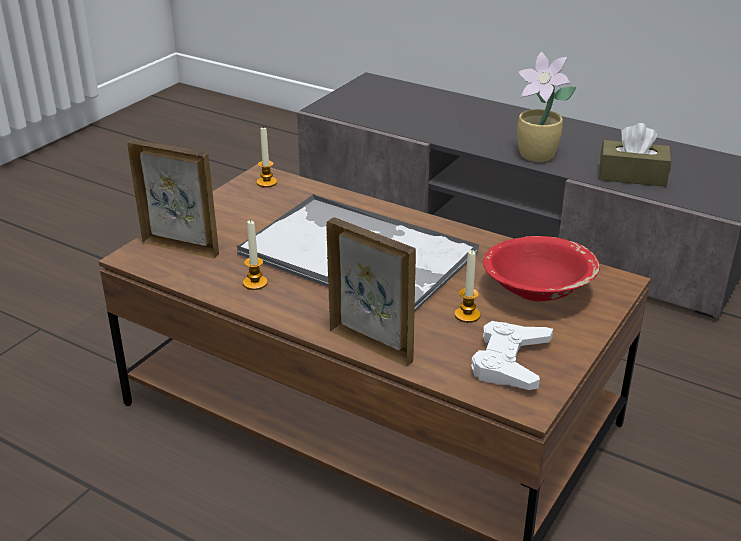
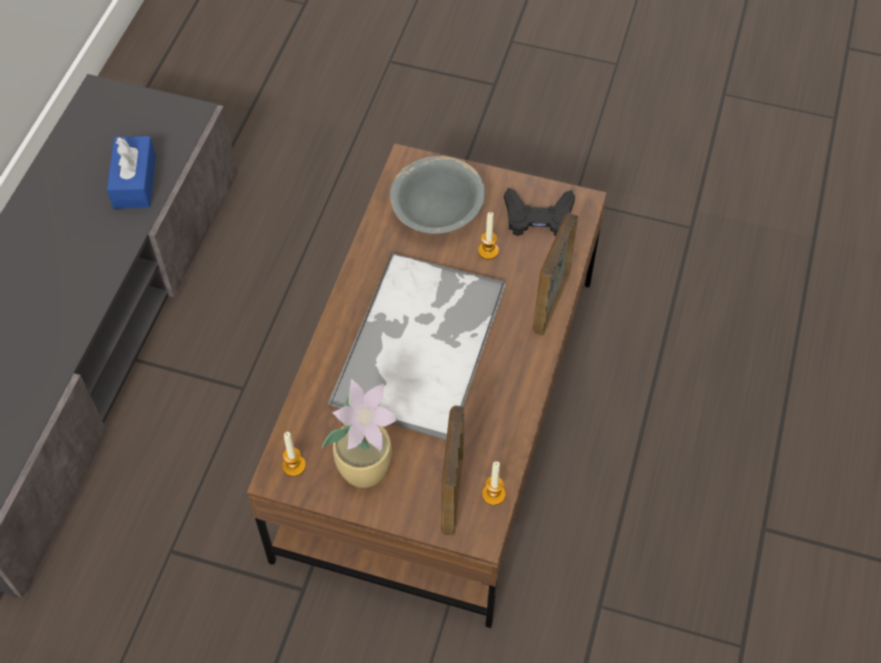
camera: 105 degrees left, 25 degrees up
candle [243,219,268,290] -> candle moved to [482,461,506,505]
white game controller [471,321,553,390] -> black game controller [504,188,575,236]
red bowl [483,236,600,302] -> grey bowl [390,156,485,234]
potted plant [517,52,576,162] -> potted plant moved to [321,379,397,488]
brown tissue box [599,123,671,187] -> blue tissue box [107,136,156,209]

